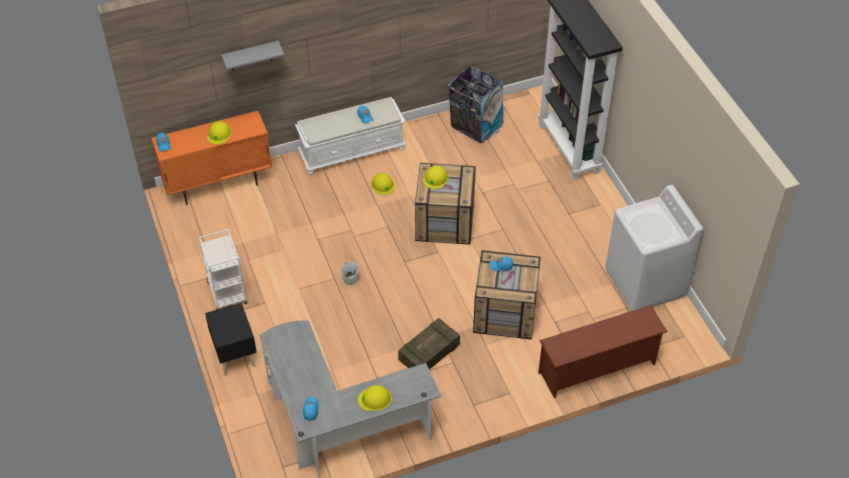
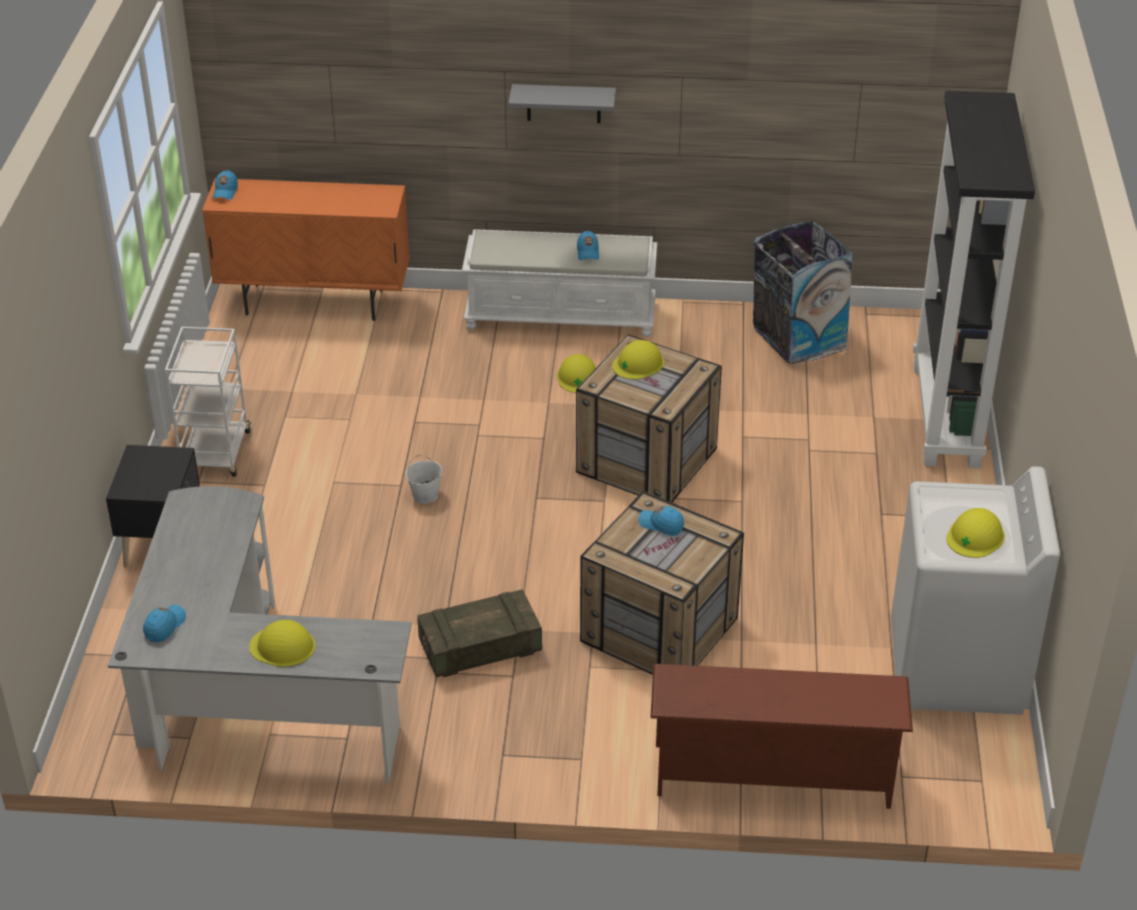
camera: 25 degrees right, 10 degrees down
yellow hard hat [207,121,232,144] -> yellow hard hat moved to [946,508,1005,558]
grey shelf [221,41,285,70] -> grey shelf moved to [508,84,616,123]

